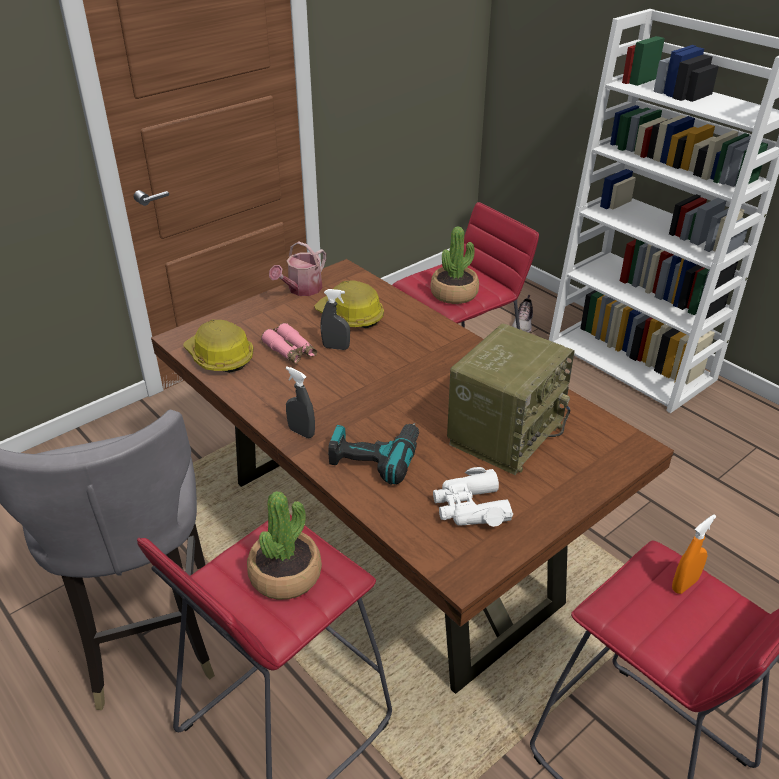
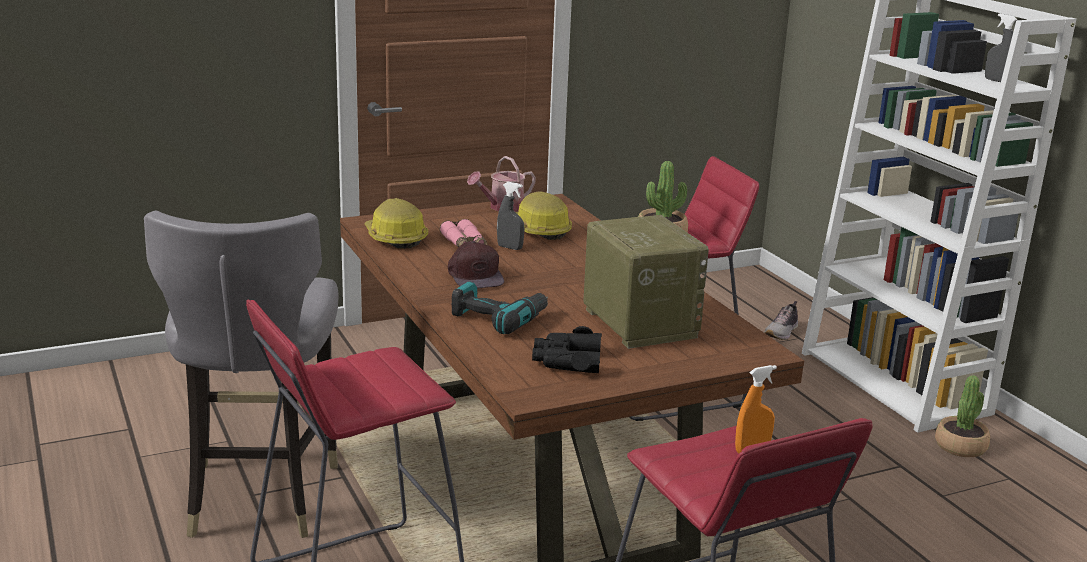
camera: 15 degrees right, 15 degrees down
potted plant [247,491,322,600] -> potted plant moved to [935,375,990,457]
grey spray bottle [286,367,315,438] -> grey spray bottle moved to [985,13,1017,82]
white binoculars [433,467,513,527] -> black binoculars [532,326,602,373]
radio [447,324,575,475] -> radio turned 75 degrees counterclockwise [583,215,709,349]
none -> brown cap [448,241,504,289]

